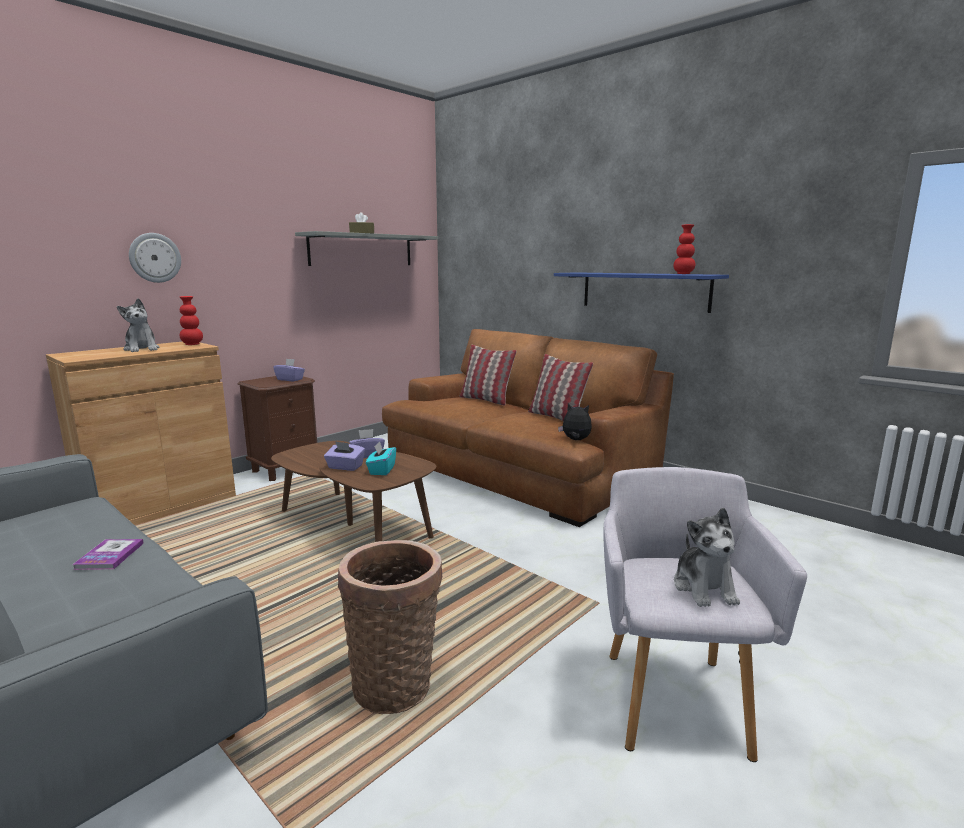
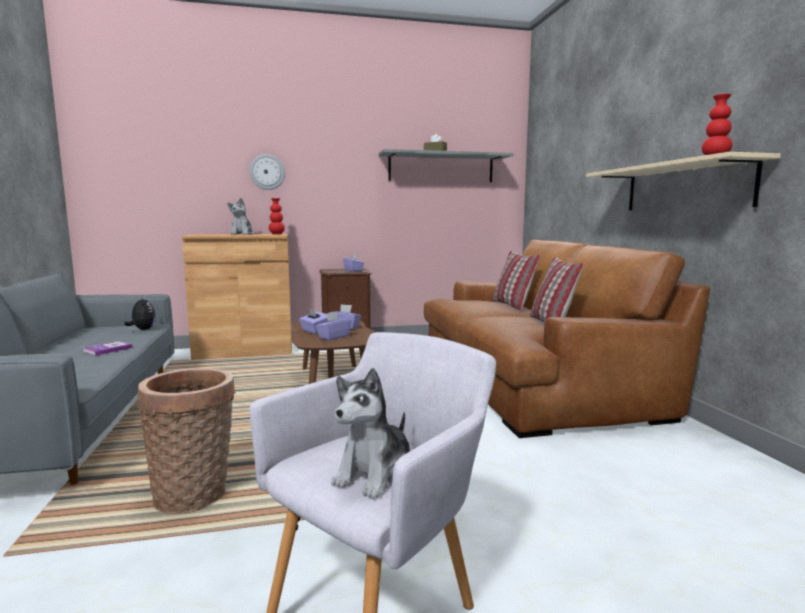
camera: 35 degrees right, 5 degrees down
turquoise tissue box [366,441,396,475] -> purple tissue box [315,311,351,340]
blue shelf [554,272,729,313] -> beige shelf [586,152,781,210]
plush toy [558,403,592,440] -> plush toy moved to [124,296,156,330]

